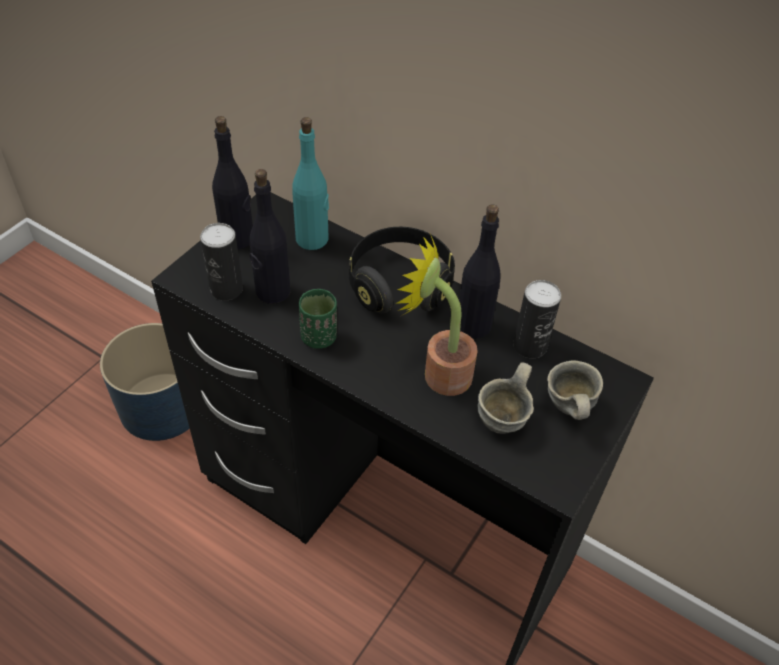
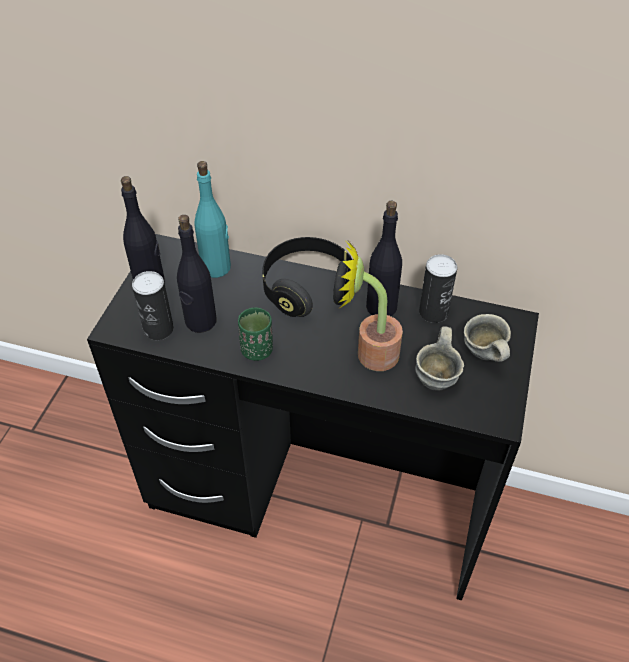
camera: 15 degrees left, 0 degrees up
blue planter [100,323,190,441] -> none

